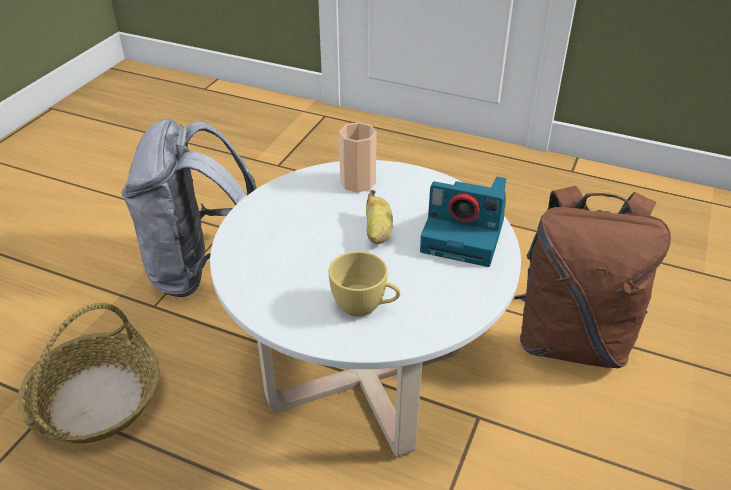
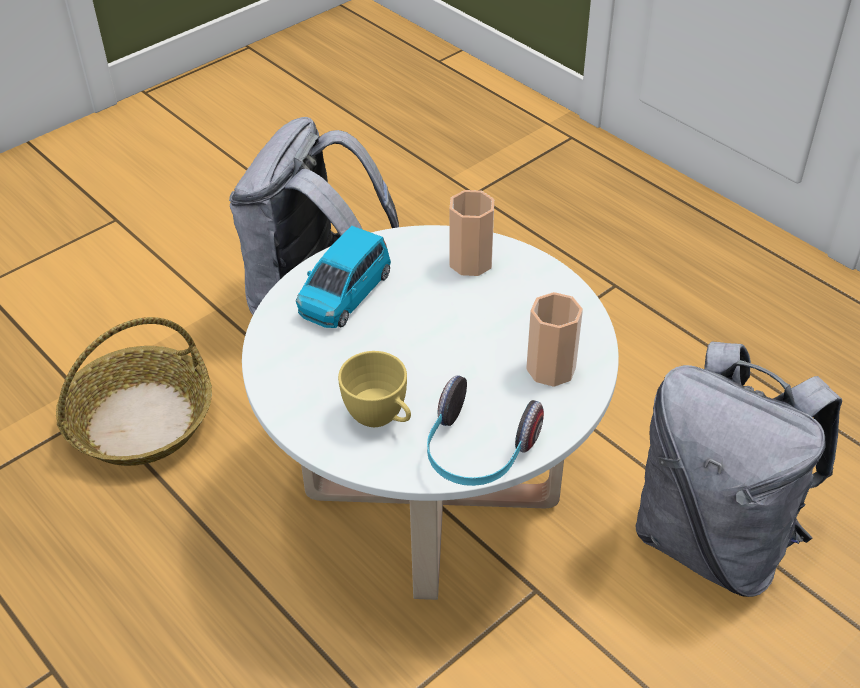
camera: 25 degrees right, 5 degrees up
banana [366,190,393,244] -> none
camera [420,177,506,267] -> cup [526,292,583,387]
brown backpack [514,186,671,368] -> grey backpack [635,342,842,597]
none -> blue toy car [296,226,391,328]
none -> headphones [427,375,544,486]

